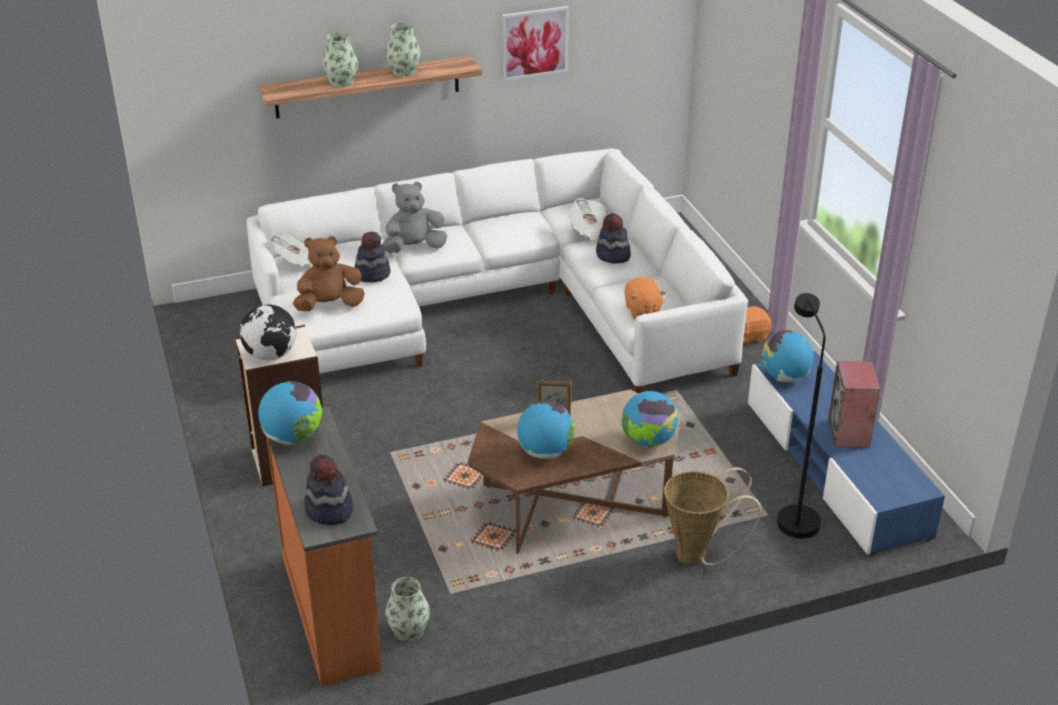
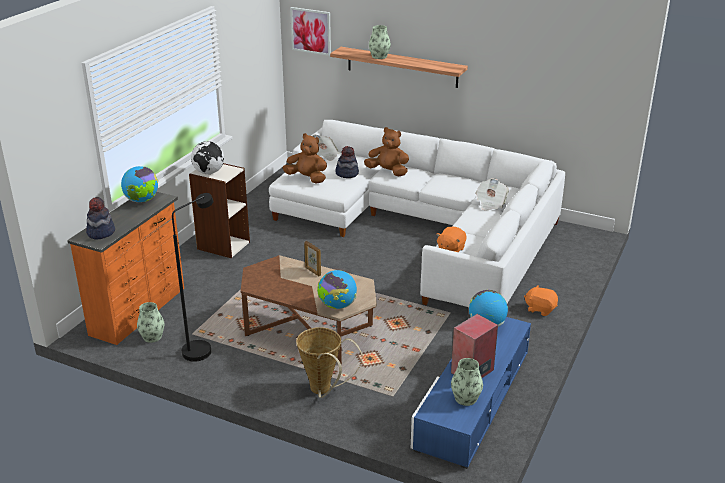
camera: 45 degrees right, 5 degrees down
grey plush toy [382,182,447,253] -> brown plush toy [364,127,409,176]
vase [386,22,420,76] -> vase moved to [451,358,483,406]
picture [502,6,569,81] -> picture moved to [290,7,331,56]
globe [517,401,575,459] -> none
hat [596,213,631,263] -> none
black floor lamp [777,293,826,539] -> black floor lamp moved to [172,193,213,362]

